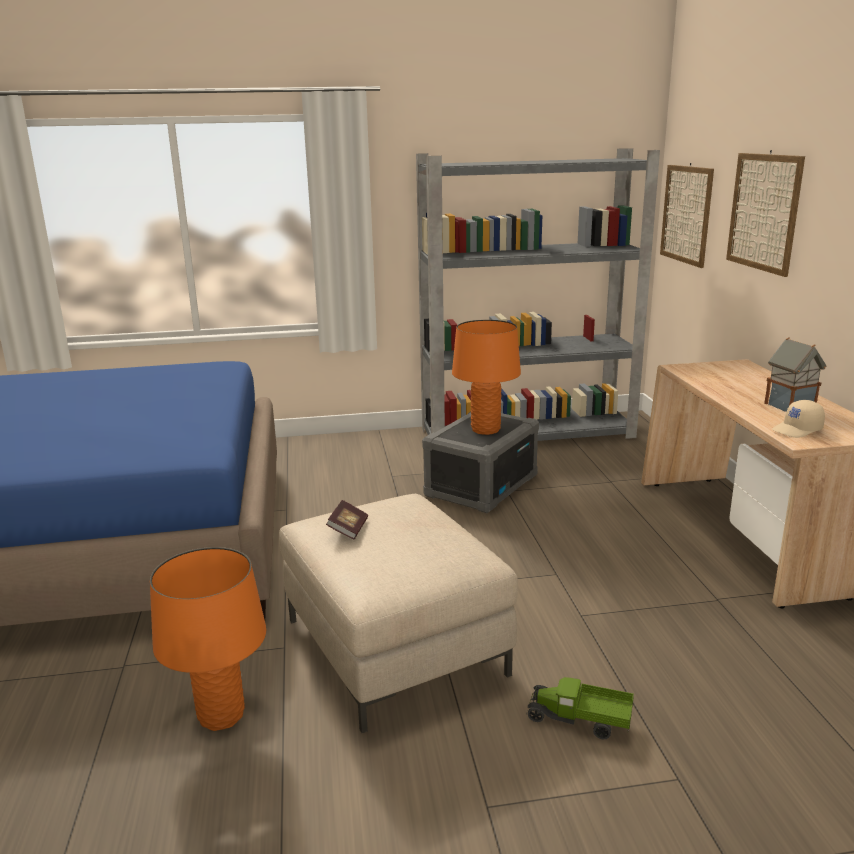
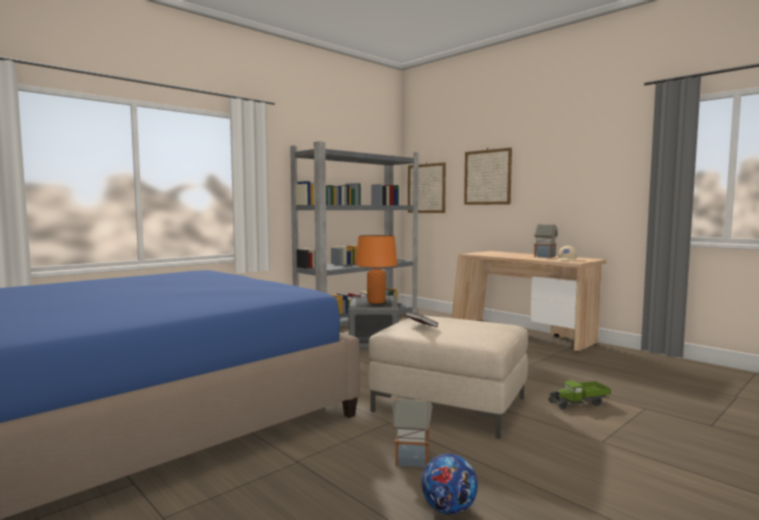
camera: 35 degrees left, 15 degrees down
orange table lamp [150,547,266,731] -> toy house [392,398,433,467]
none -> football [421,454,478,515]

